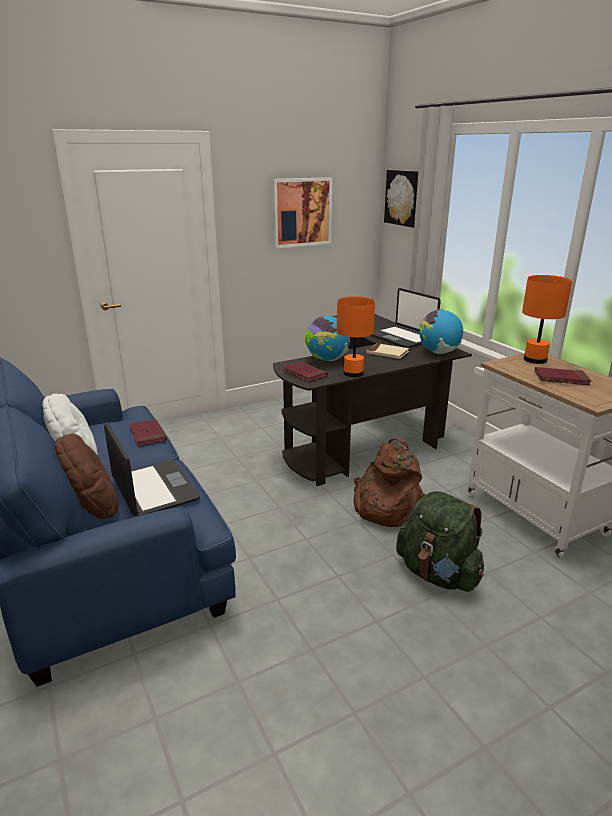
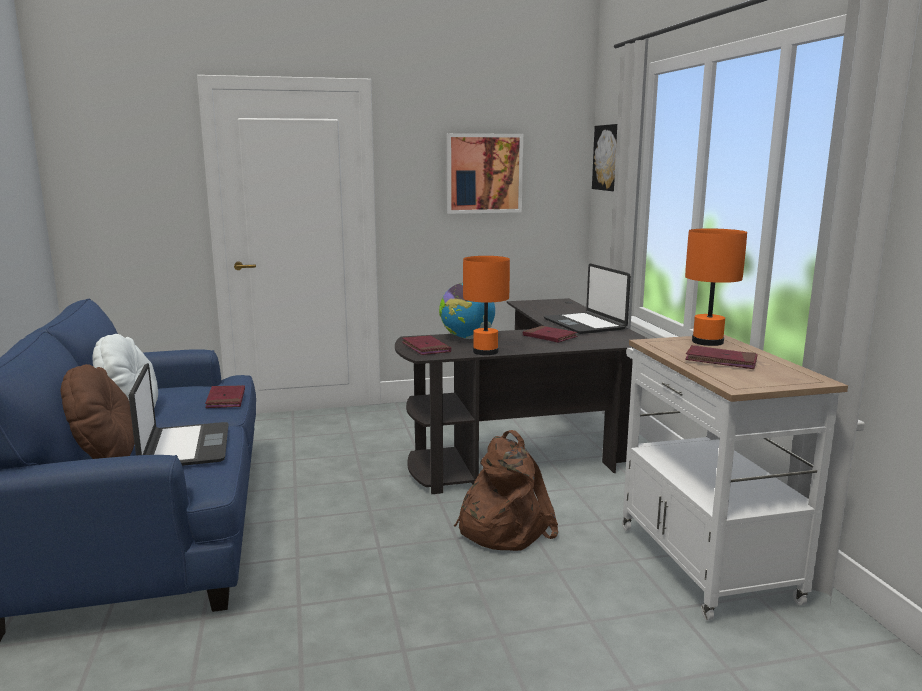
camera: 15 degrees right, 10 degrees down
beige book [367,343,409,359] -> red book [523,326,577,343]
green backpack [396,491,484,592] -> none
globe [419,309,463,354] -> none

